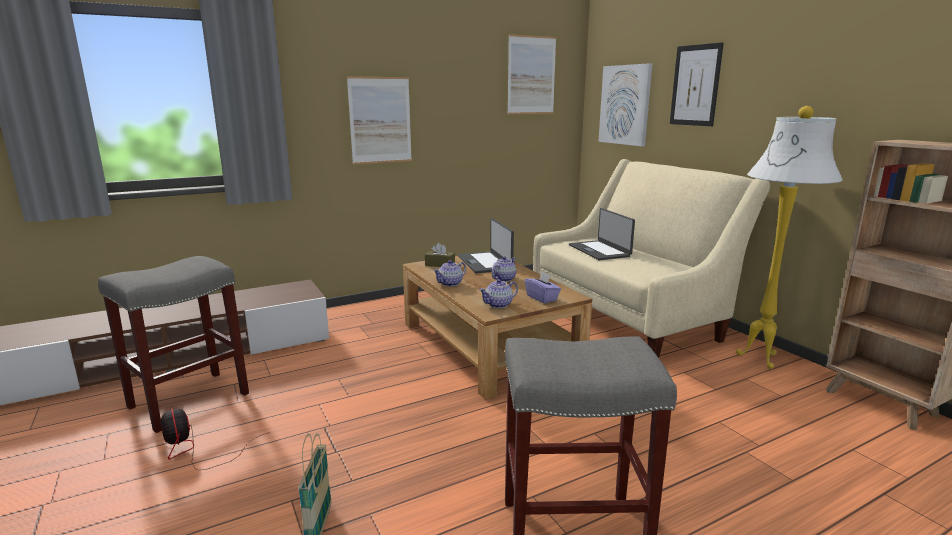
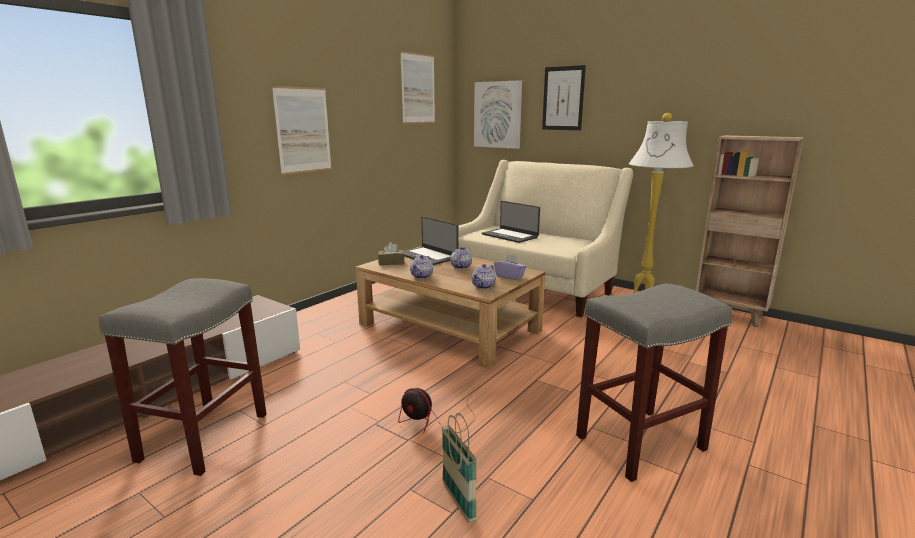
camera: 25 degrees left, 0 degrees up
fan [161,408,270,470] -> fan moved to [398,388,475,433]

